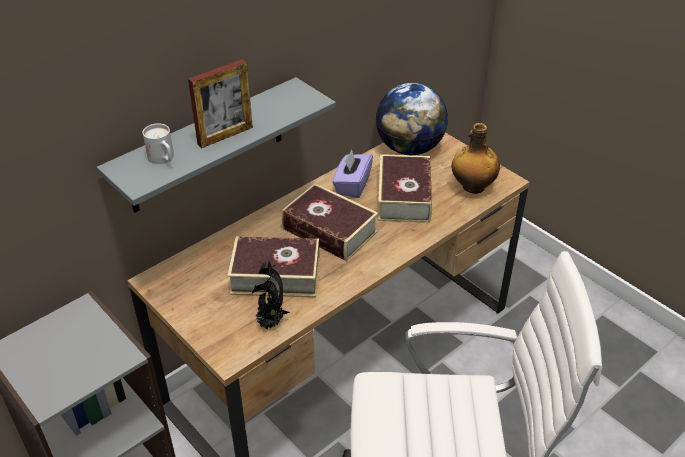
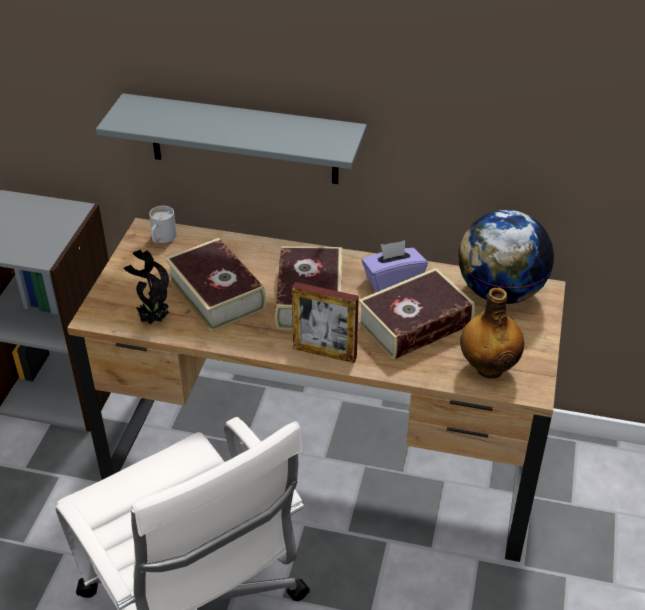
camera: 55 degrees right, 0 degrees up
white mug [142,123,174,164] -> white mug moved to [149,206,177,243]
picture frame [188,59,253,148] -> picture frame moved to [292,282,359,363]

